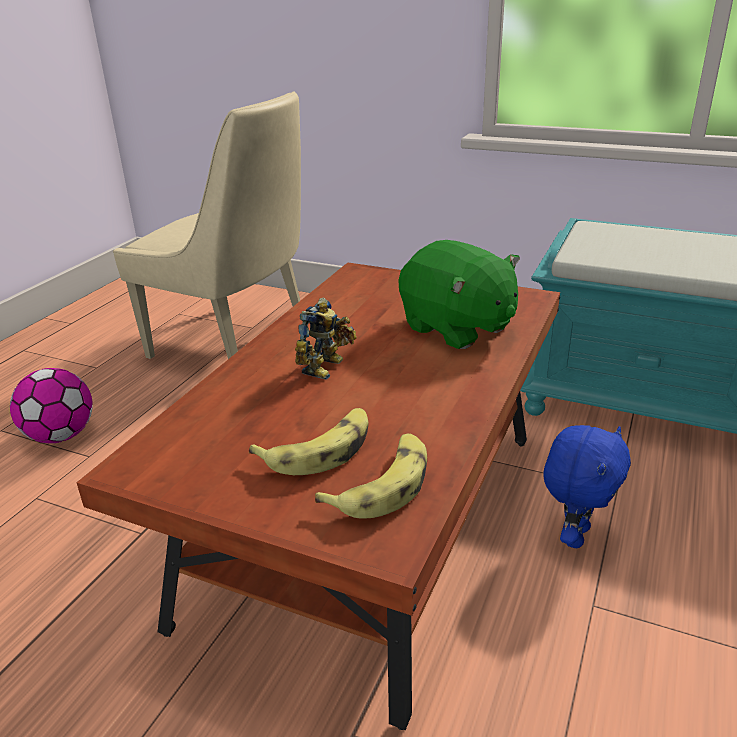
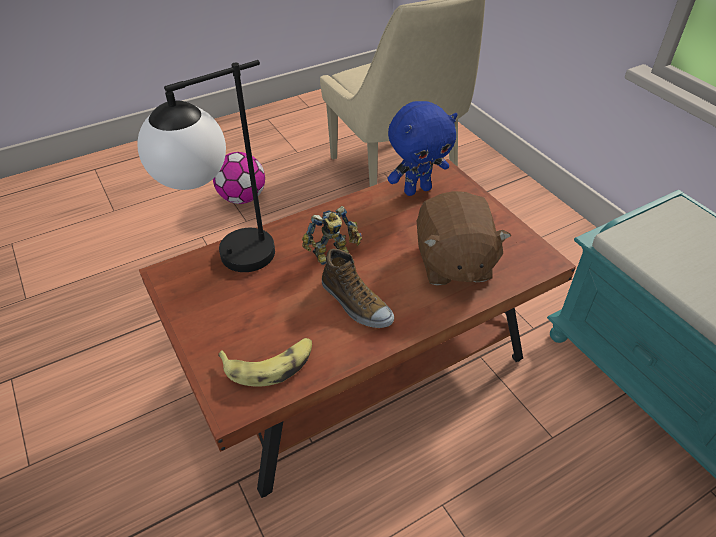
camera: 35 degrees right, 15 degrees up
banana [249,408,368,475] -> none
green plush toy [398,240,520,349] -> brown plush toy [417,191,511,286]
blue plush toy [543,425,631,548] -> blue plush toy moved to [387,101,458,196]
none -> table lamp [137,60,275,272]
none -> shoe [322,249,394,328]

